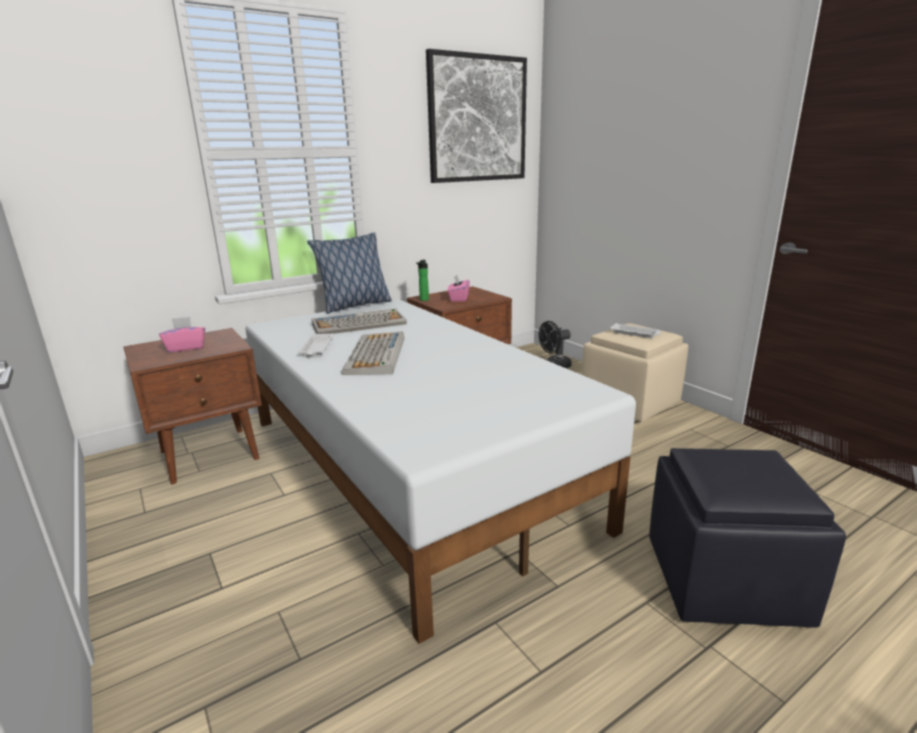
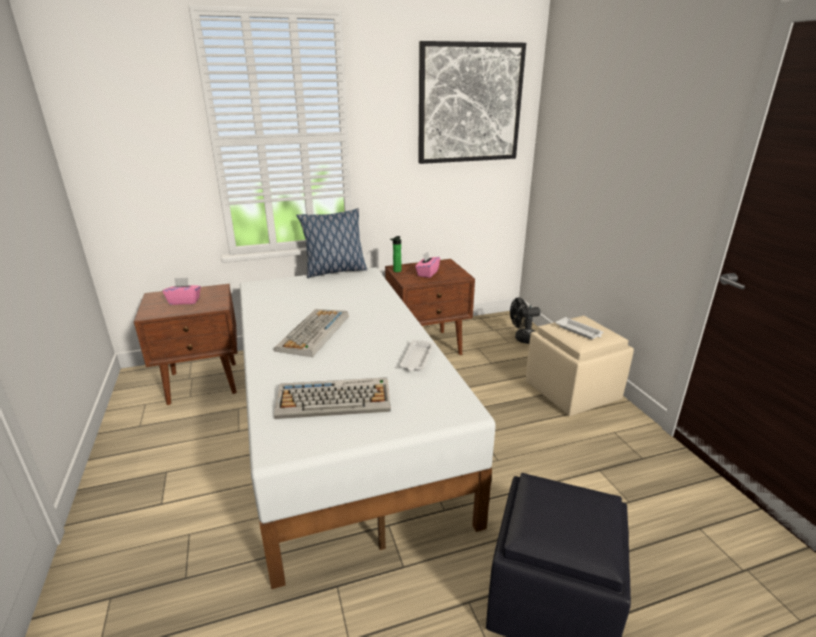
camera: 15 degrees right, 5 degrees up
white tray [298,334,334,357] -> white tray moved to [400,340,434,371]
keyboard [312,309,407,334] -> keyboard moved to [274,377,391,419]

